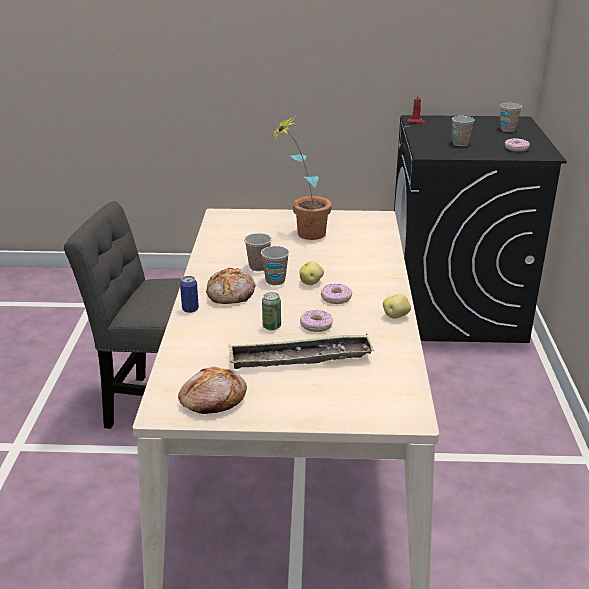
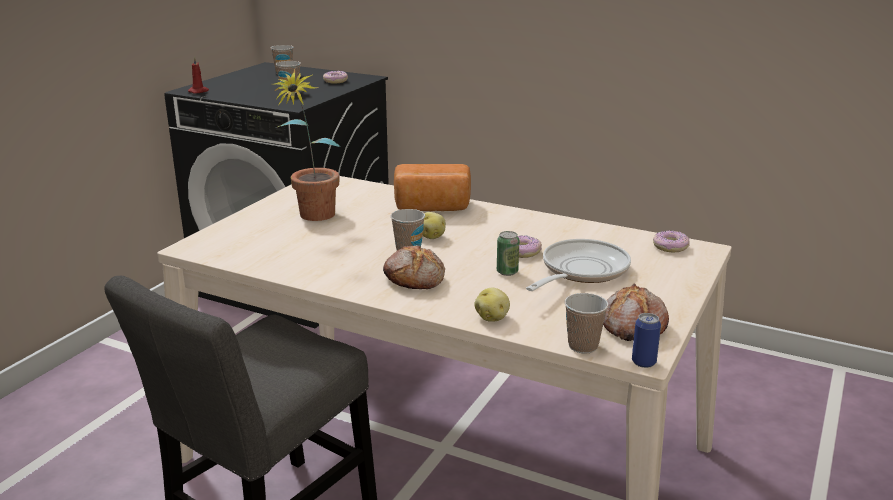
camera: 65 degrees left, 5 degrees down
can [180,276,199,313] -> can moved to [632,313,661,368]
tray [229,334,374,369] -> frying pan [526,239,631,291]
cup [244,233,272,271] -> cup moved to [565,293,608,354]
donut [321,284,352,304] -> donut moved to [653,231,690,253]
potato [383,294,411,319] -> potato moved to [474,288,510,322]
none -> bread [394,164,471,211]

